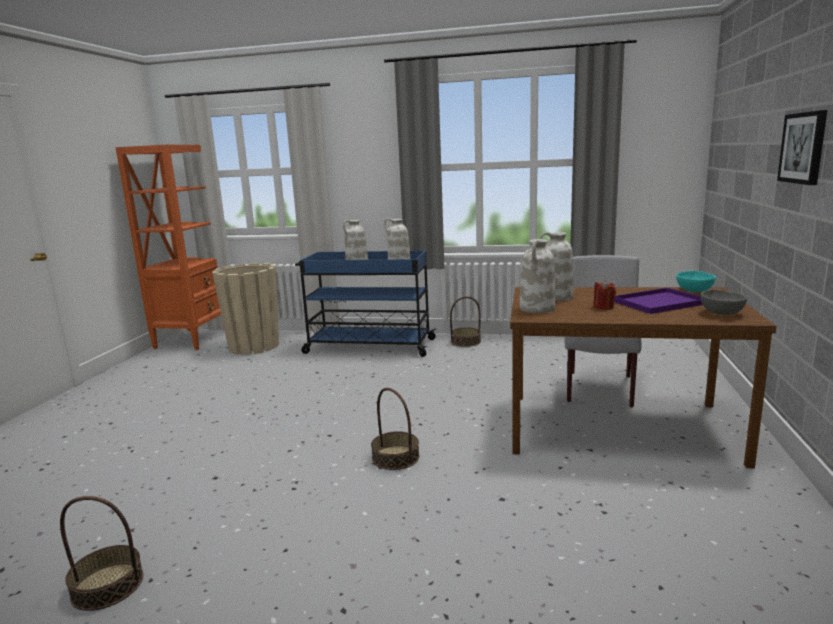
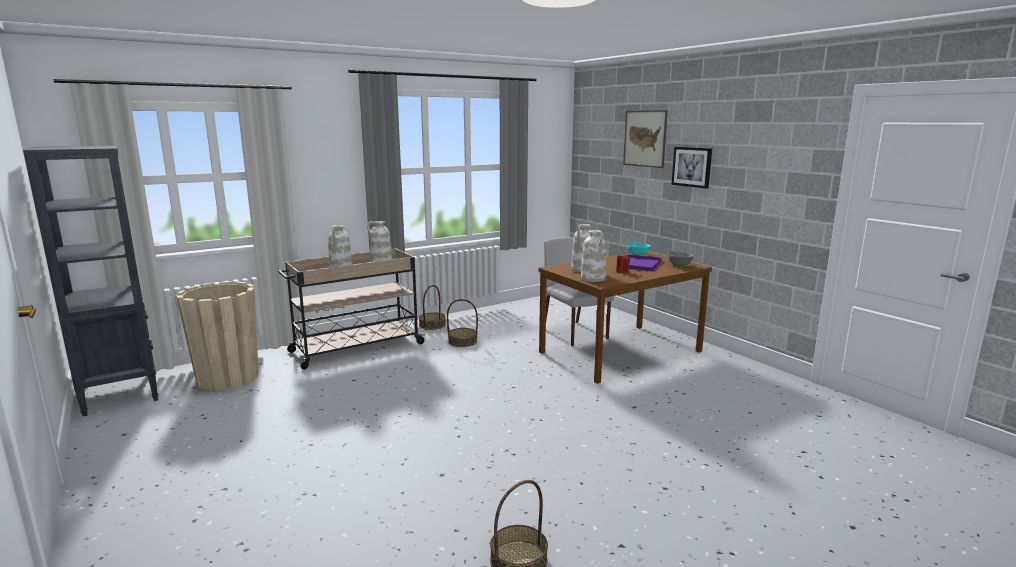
camera: 45 degrees left, 0 degrees up
orange bookcase [115,145,221,350] -> black bookcase [23,146,158,416]
blue cart [295,251,437,357] -> beige cart [278,249,426,369]
basket [371,388,420,470] -> basket moved to [447,299,478,347]
none -> picture [623,110,668,168]

